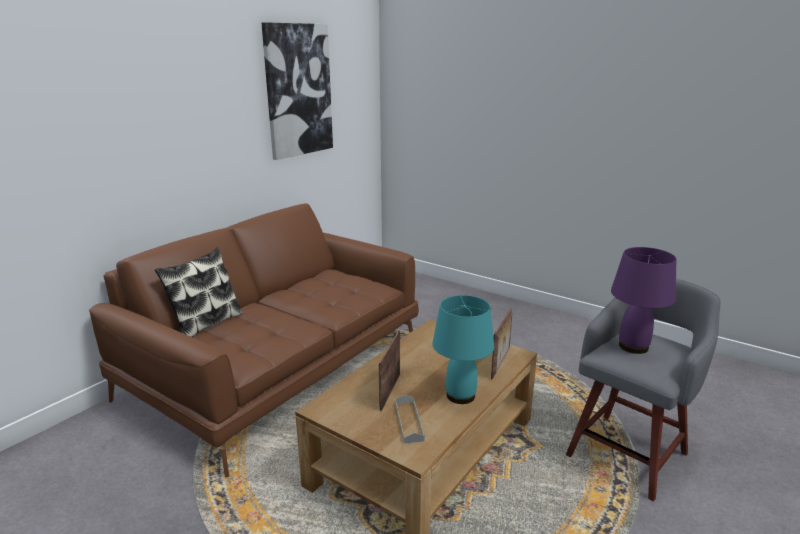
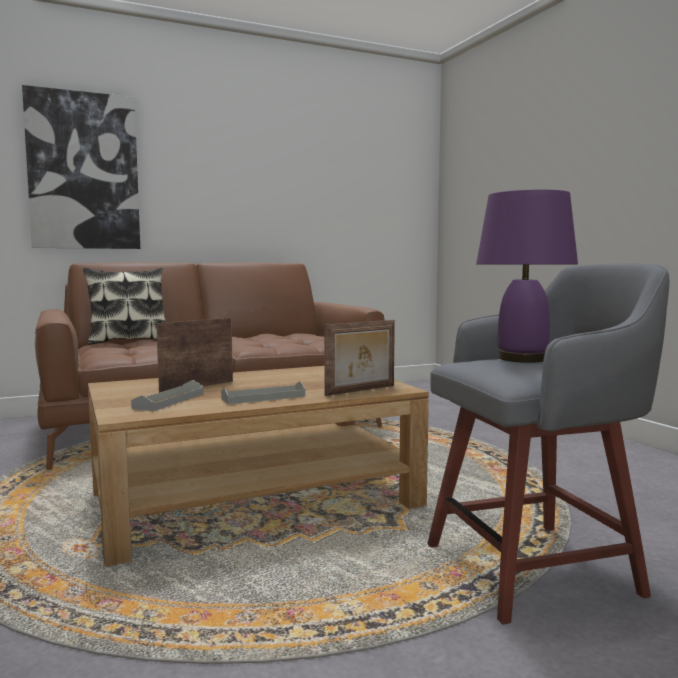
camera: 30 degrees right, 15 degrees down
picture [262,22,333,160] -> picture moved to [22,85,140,249]
turquoise table lamp [433,295,494,404] -> grey tray [221,381,305,404]

